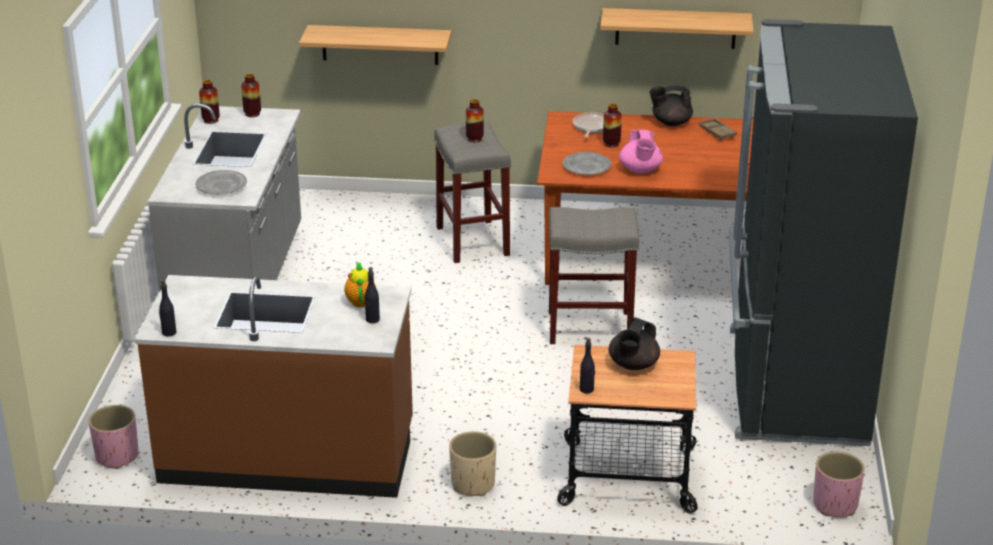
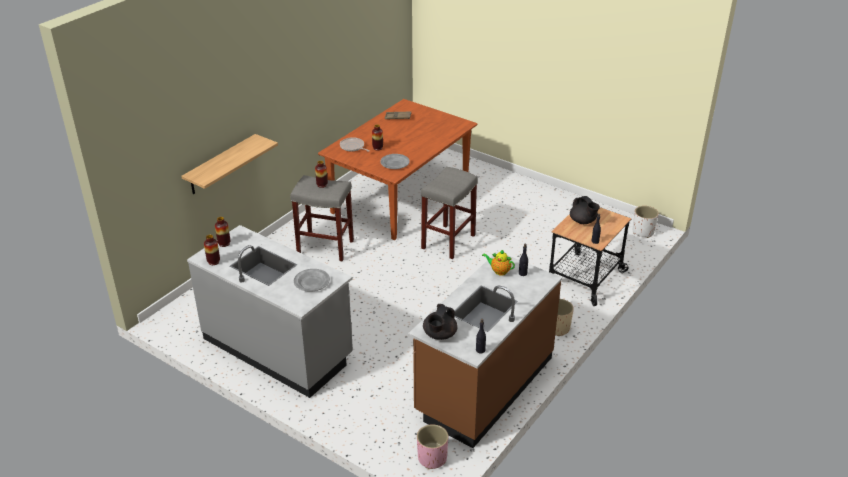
camera: 60 degrees left, 5 degrees up
shelf [600,8,754,49] -> none
pink teapot [619,130,663,173] -> none
black teapot [649,86,693,126] -> black teapot moved to [423,304,458,340]
black fridge [729,19,918,446] -> none
pink planter [813,451,865,517] -> white planter [633,206,659,238]

